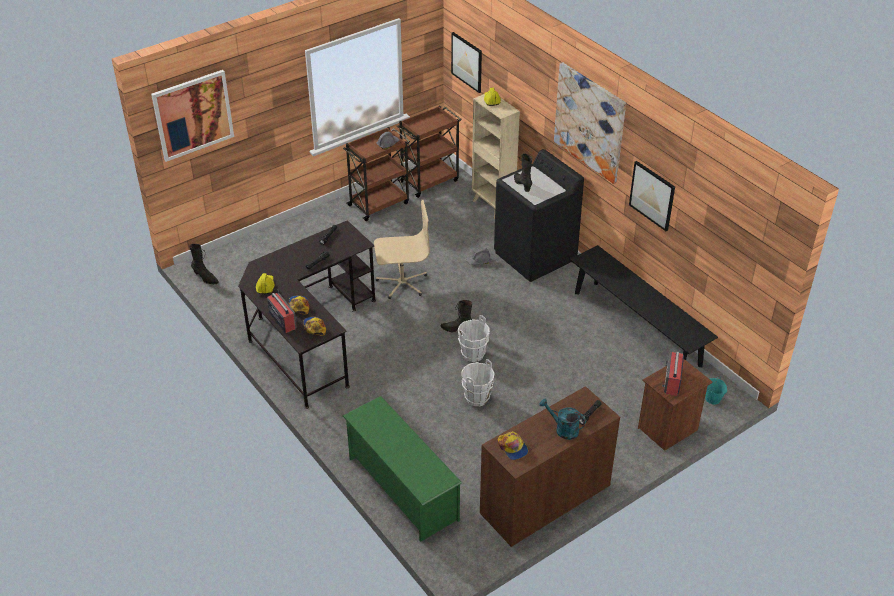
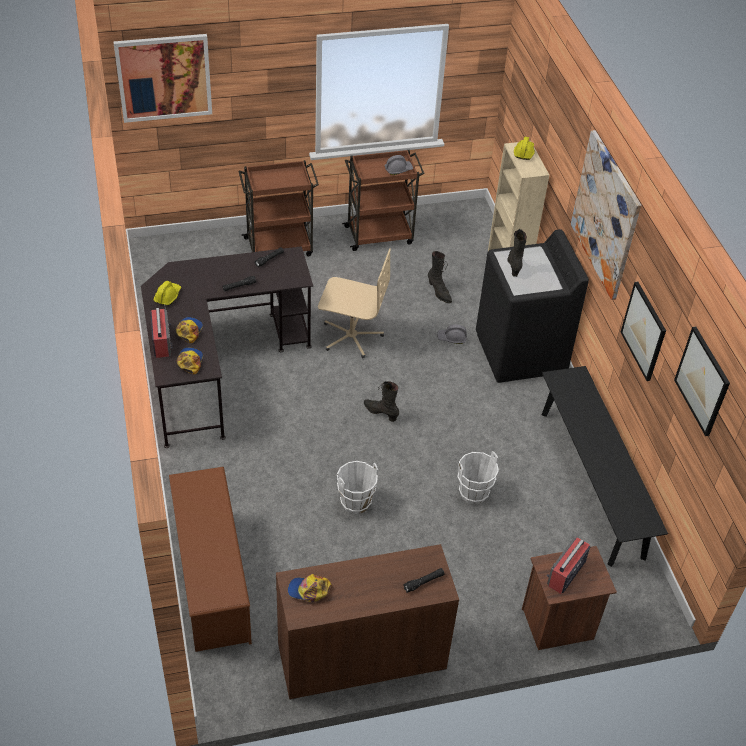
camera: 20 degrees right, 5 degrees up
black boot [189,244,219,284] -> black boot moved to [428,251,452,303]
green shoe rack [343,396,462,542] -> brown shoe rack [169,467,252,652]
brown cart [397,106,462,198] -> brown cart moved to [238,160,319,256]
picture [451,32,482,93] -> picture moved to [674,327,730,436]
white bucket [458,315,490,362] -> white bucket moved to [458,451,499,504]
cap [498,431,528,460] -> cap turned 105 degrees clockwise [288,574,332,602]
turquoise watering can [539,399,586,440] -> none
turquoise bucket [705,376,727,405] -> none

